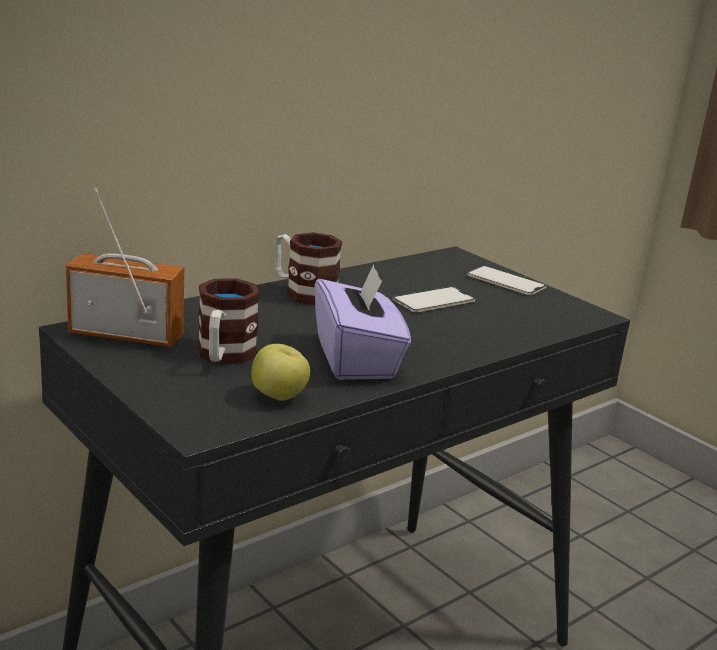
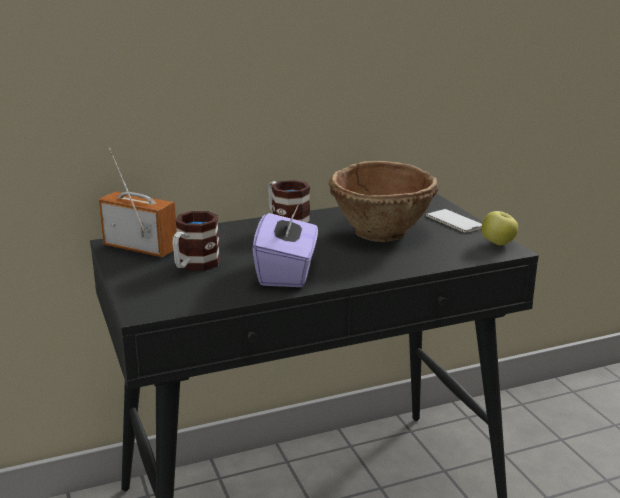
camera: 20 degrees right, 0 degrees up
apple [252,344,310,401] -> apple moved to [482,211,518,245]
phone [392,287,475,312] -> brown bowl [329,161,438,242]

